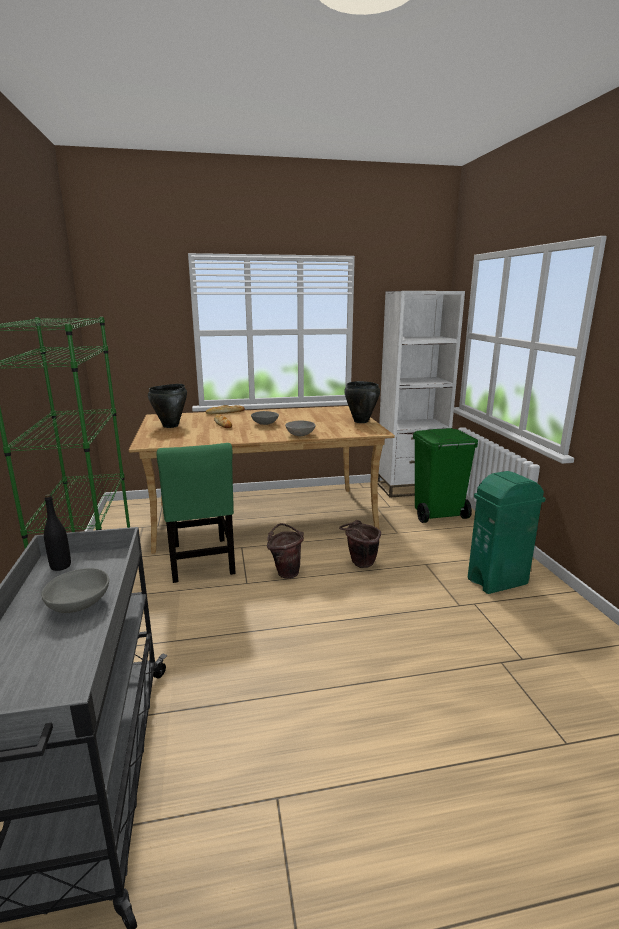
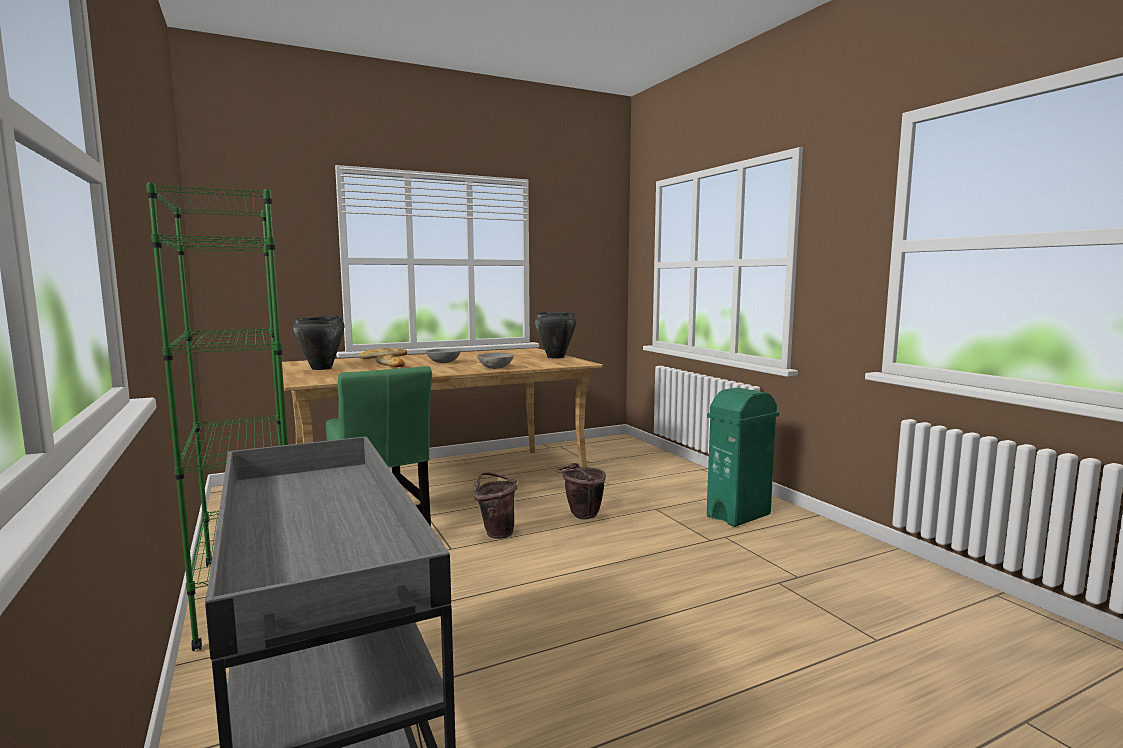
camera: 15 degrees left, 10 degrees down
grey bowl [41,568,109,613] -> none
black bottle [44,494,71,571] -> none
white bookcase [378,291,465,498] -> none
green trash can [413,428,478,523] -> none

